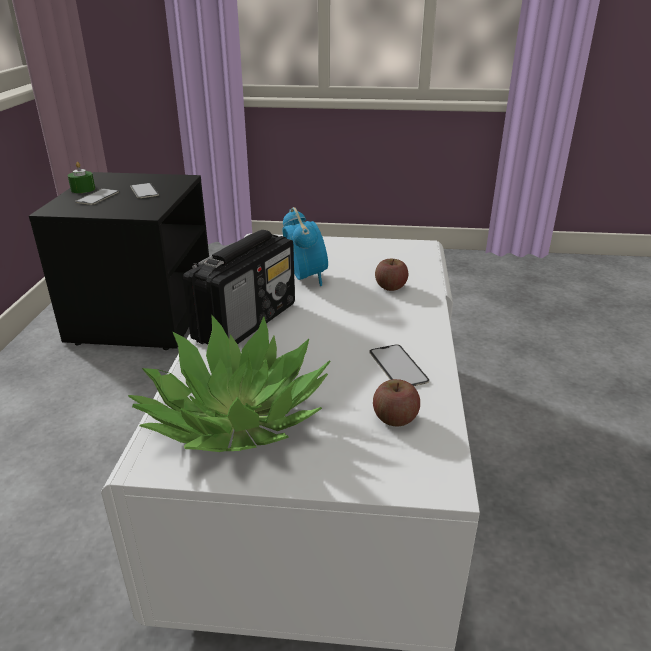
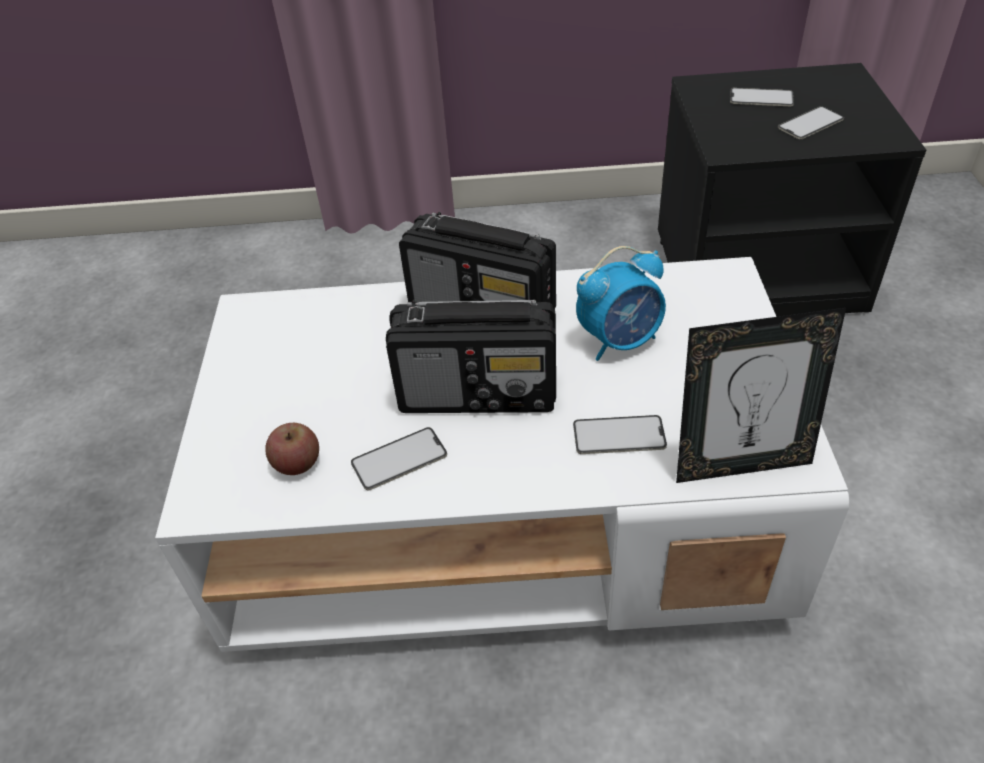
camera: 85 degrees right, 15 degrees up
green candle [68,162,95,193] -> none
potted plant [128,314,331,452] -> none
apple [375,259,408,291] -> phone [573,415,667,454]
none -> radio [386,300,556,413]
none -> picture frame [676,308,846,483]

